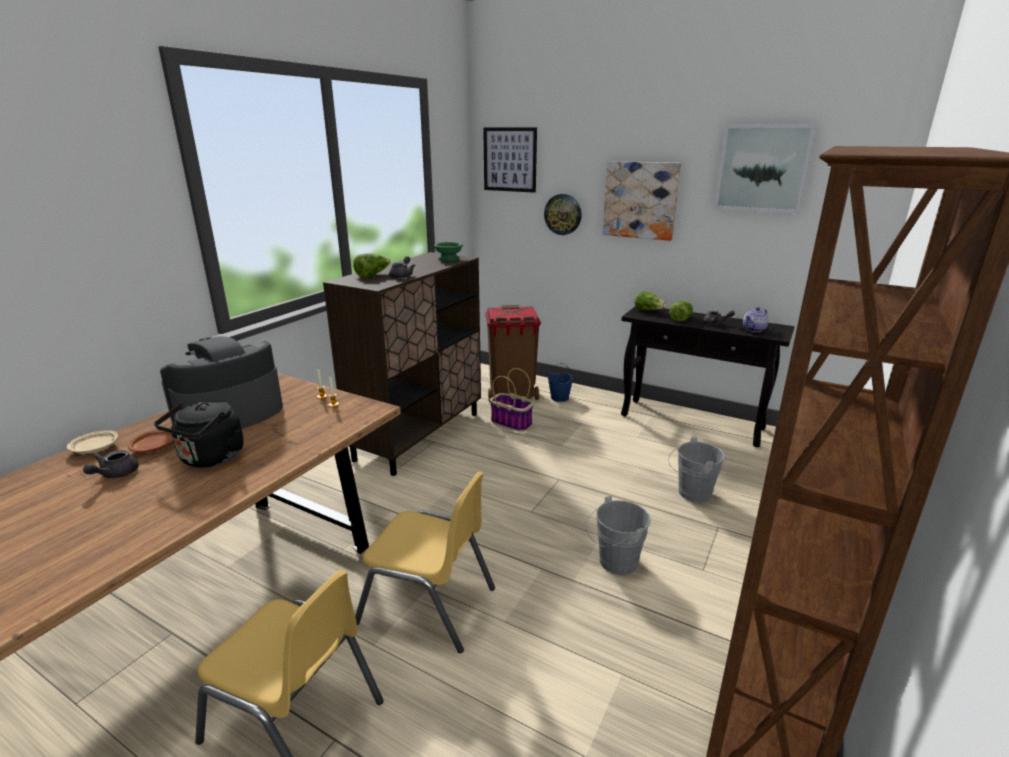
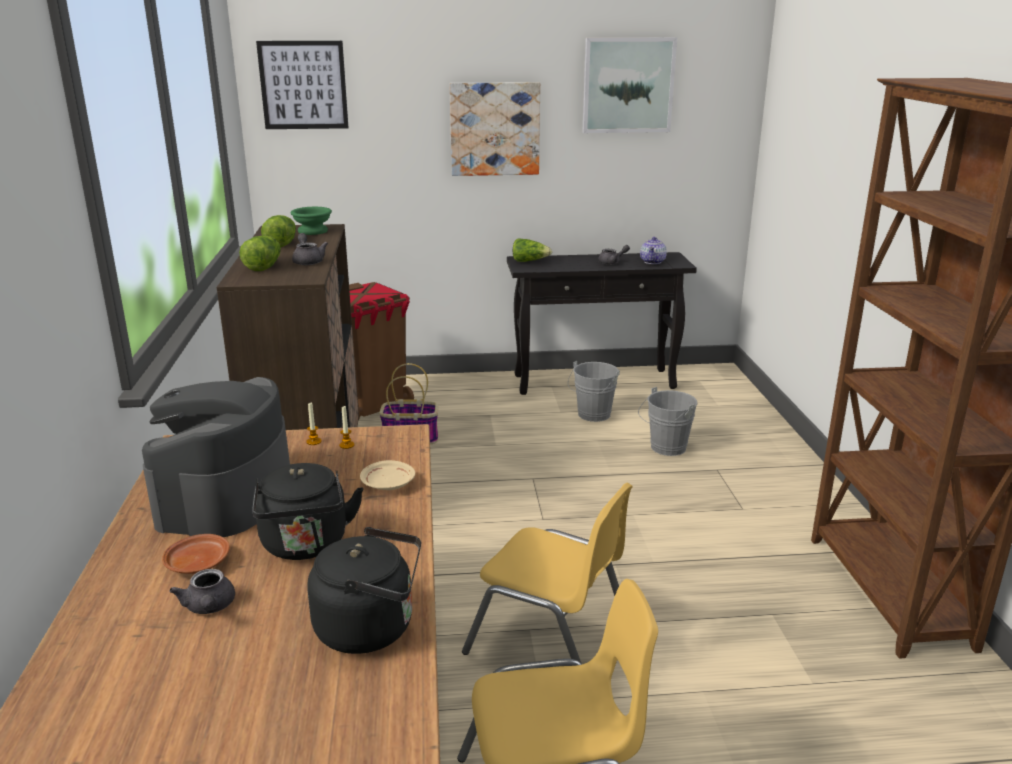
camera: 35 degrees left, 0 degrees up
beige plate [67,430,118,454] -> beige plate moved to [360,460,415,490]
yellow chair [355,471,495,653] -> yellow chair turned 45 degrees clockwise [462,483,633,664]
wall clock [544,194,582,235] -> none
blue bucket [548,363,574,402] -> none
grey bucket [585,496,651,575] -> grey bucket moved to [568,361,620,422]
lettuce [669,301,693,322] -> lettuce moved to [261,215,296,247]
none -> black kettle [307,527,421,654]

